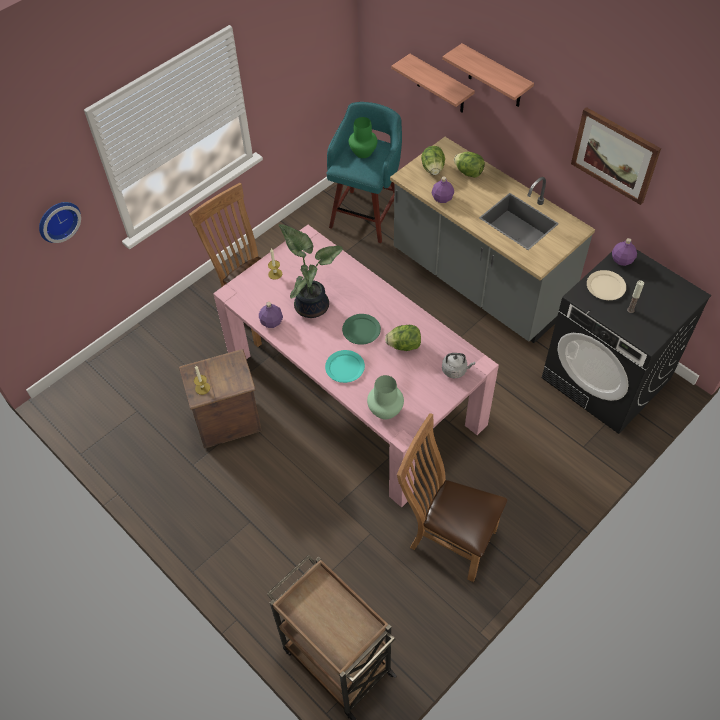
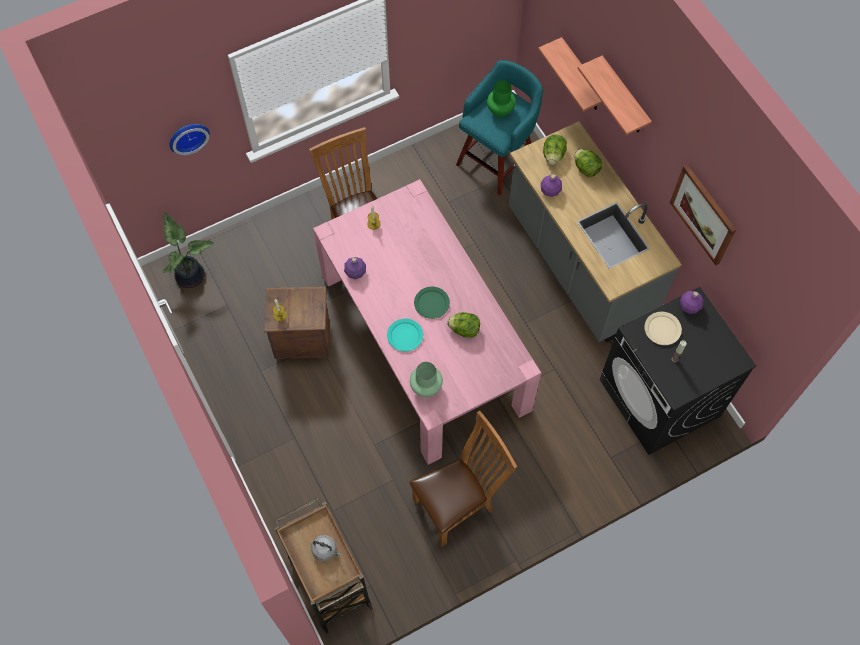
camera: 15 degrees right, 10 degrees up
potted plant [278,224,343,318] -> potted plant moved to [163,212,214,288]
brown chair [397,413,507,582] -> brown chair turned 105 degrees clockwise [409,411,517,546]
grey kettle [442,353,475,378] -> grey kettle moved to [311,535,341,561]

